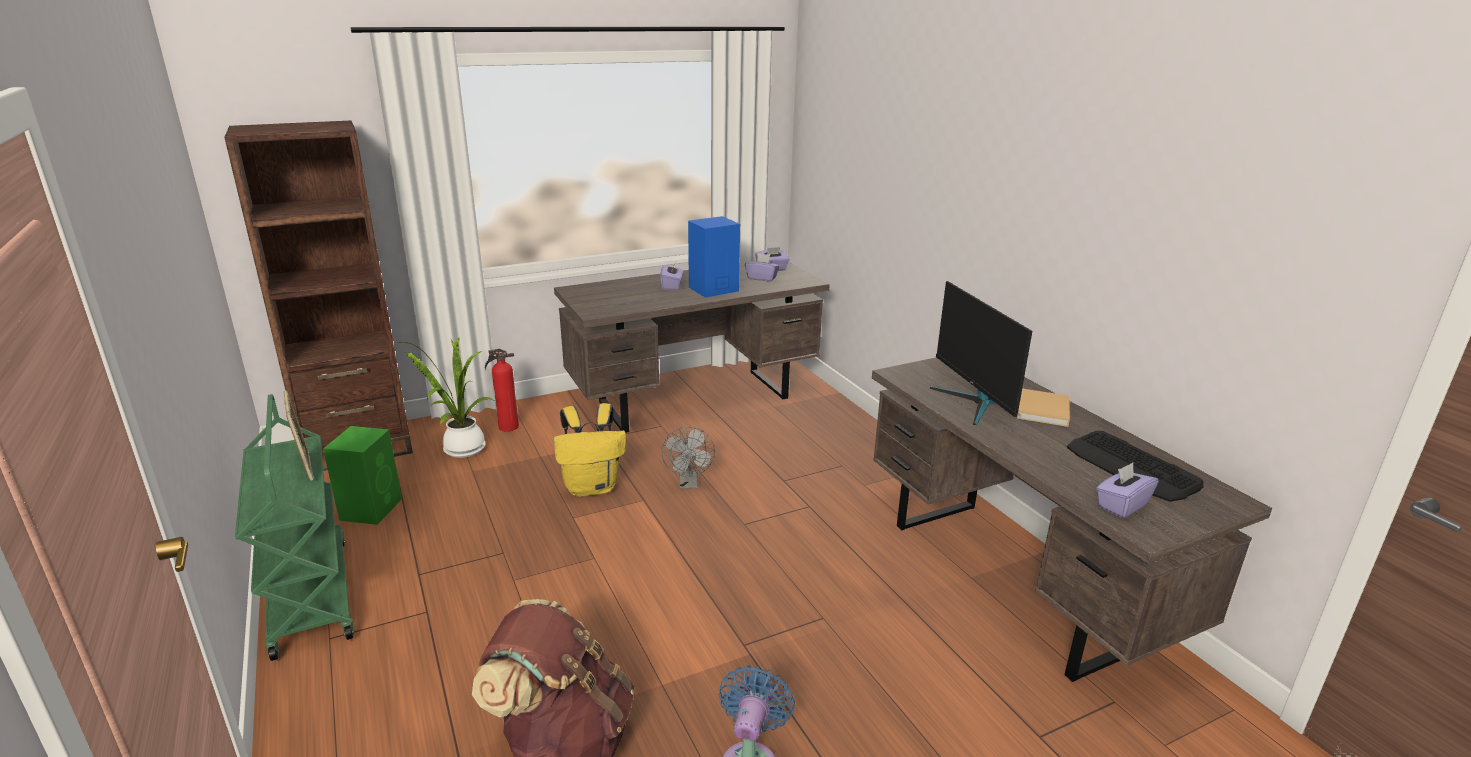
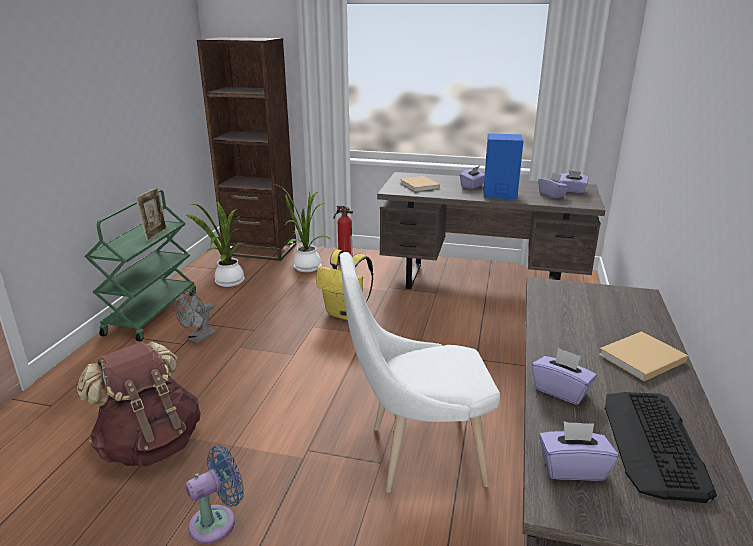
camera: 40 degrees right, 0 degrees up
green speaker [323,426,402,525] -> potted plant [186,201,245,287]
grey fan [661,426,715,489] -> grey fan moved to [175,291,216,344]
monitor [929,281,1032,425] -> none
none -> white chair [340,252,500,493]
none -> beige book [400,176,440,192]
none -> purple tissue box [532,348,597,405]

